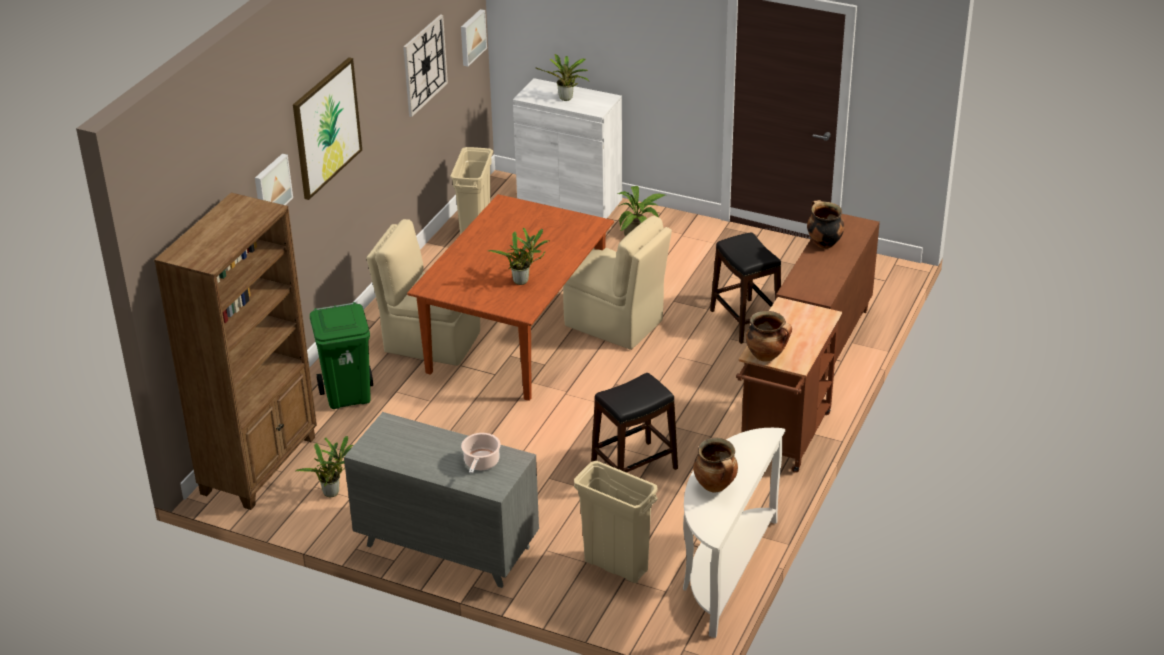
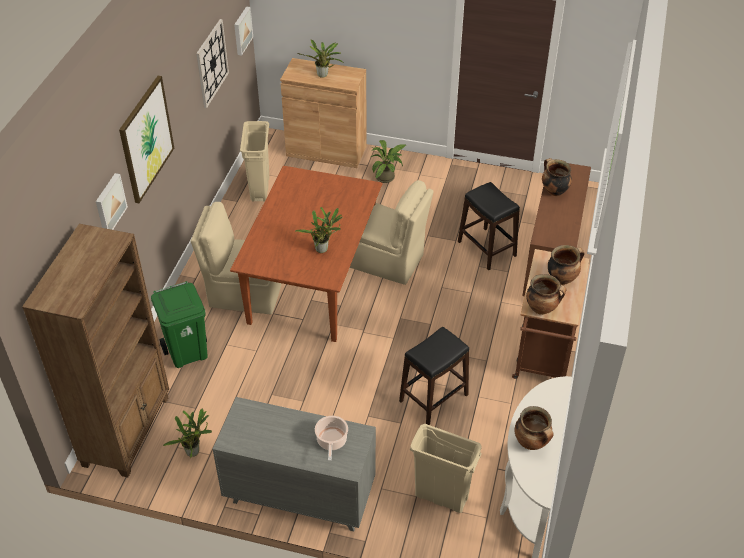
camera: 10 degrees left, 10 degrees up
white cabinet [513,78,622,219] -> brown cabinet [280,58,367,168]
none -> cooking pot [548,245,585,285]

